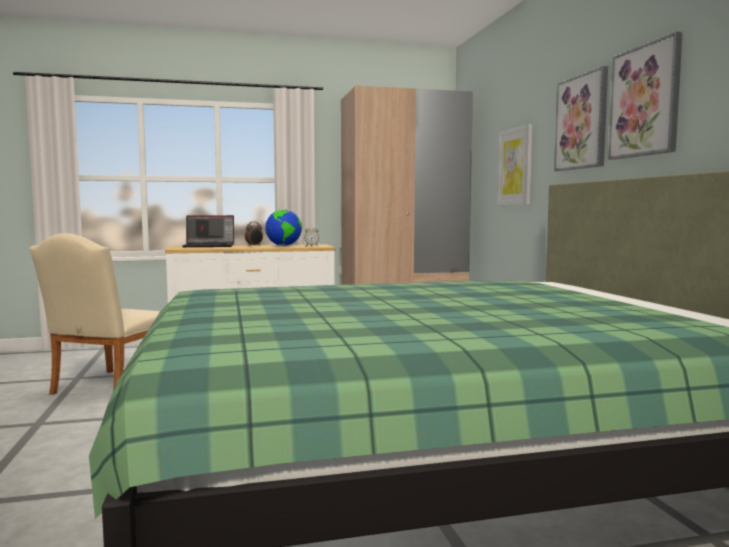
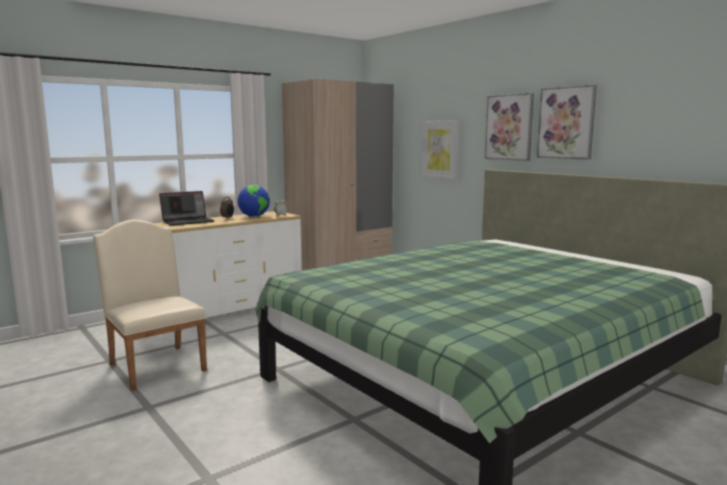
camera: 25 degrees left, 5 degrees up
beige chair [29,233,160,395] -> beige chair turned 150 degrees clockwise [93,220,207,391]

